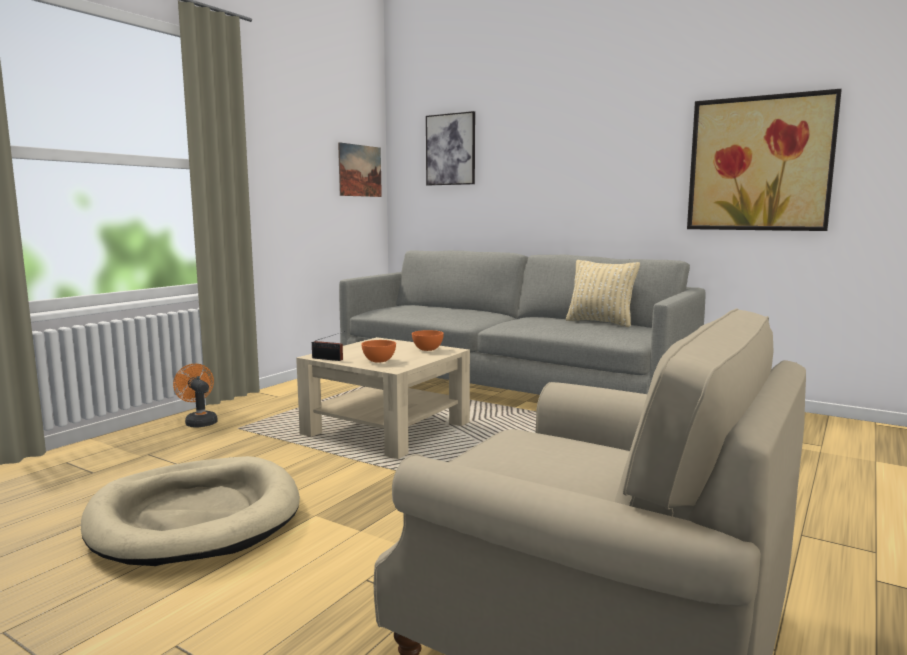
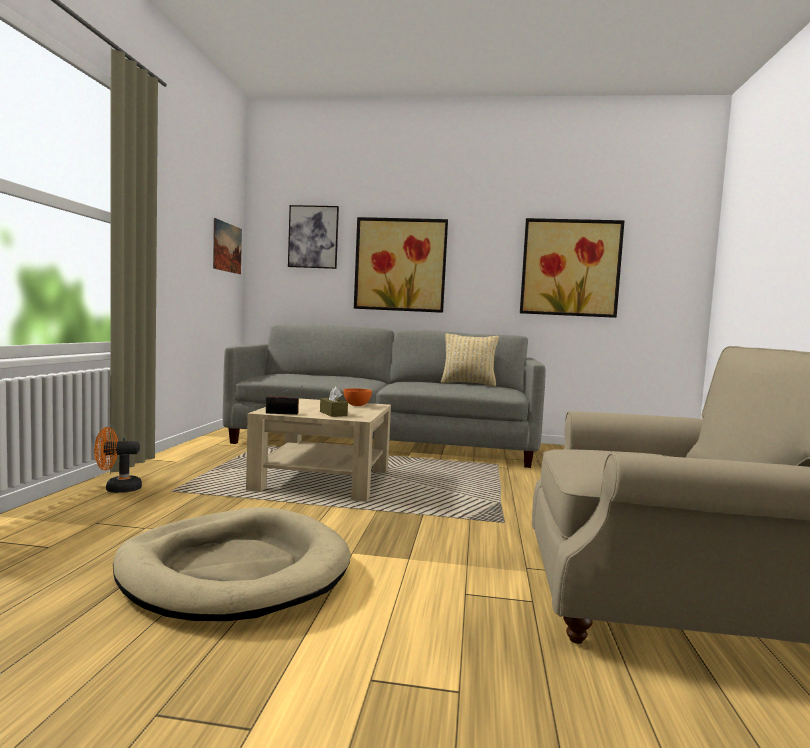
camera: 25 degrees left, 5 degrees down
orange fan [173,364,218,428] -> orange fan turned 45 degrees counterclockwise [94,427,142,493]
orange bowl [361,340,396,363] -> brown tissue box [320,387,348,417]
none -> picture [354,217,448,313]

